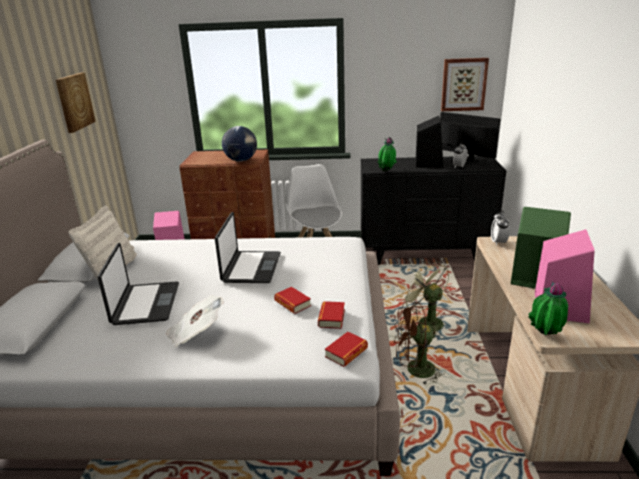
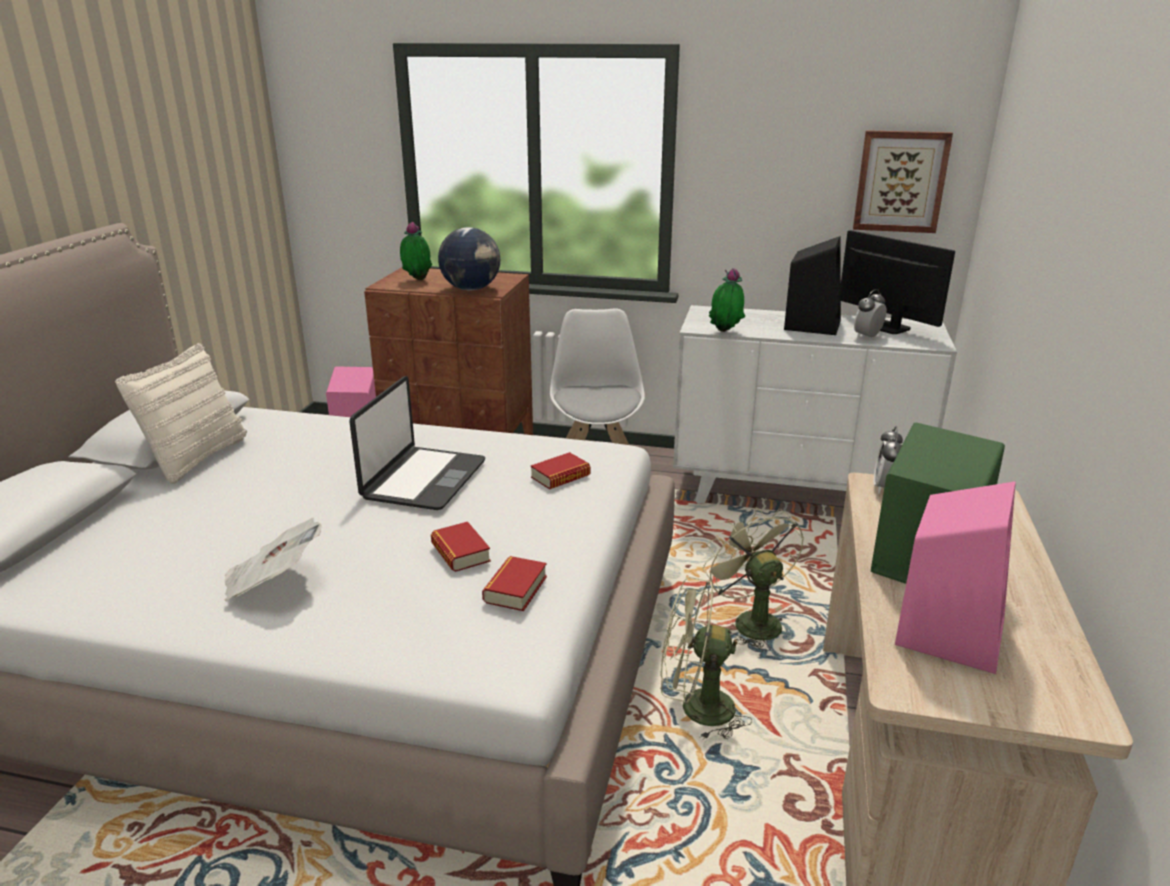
camera: 10 degrees right, 0 degrees up
picture [56,72,96,133] -> none
laptop [98,243,179,325] -> none
book [325,332,368,367] -> book moved to [531,452,590,489]
black dresser [361,156,507,265] -> white dresser [673,305,957,504]
brown fan [394,301,444,385] -> green fan [661,577,752,740]
potted plant [528,281,568,335] -> potted plant moved to [400,222,432,280]

